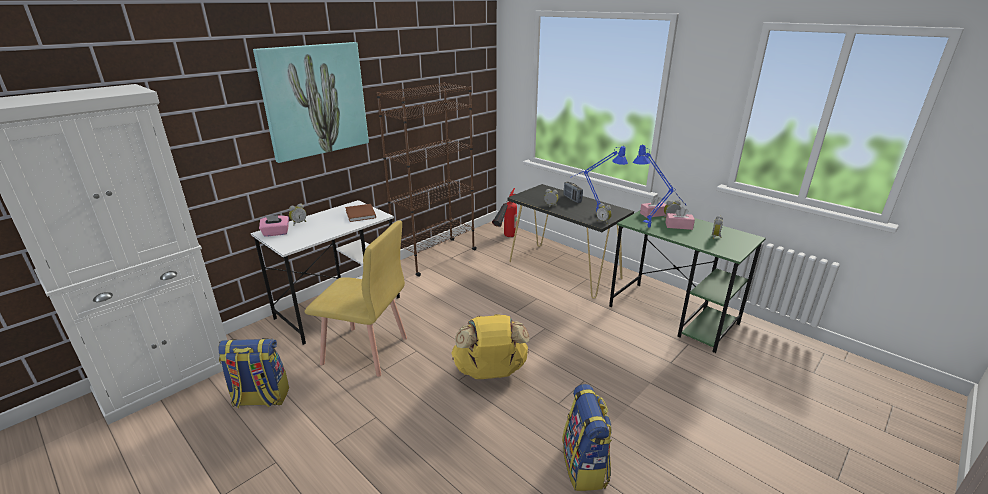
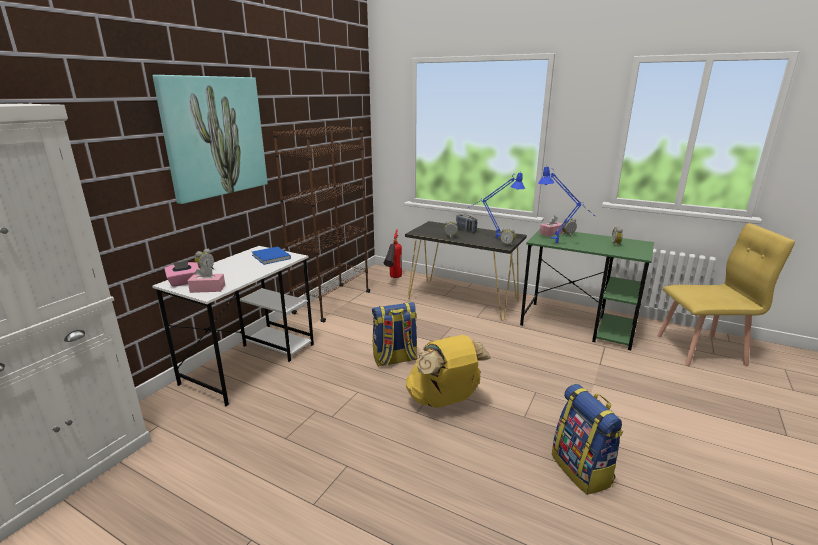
camera: 15 degrees left, 5 degrees down
backpack [218,338,289,408] -> backpack moved to [372,302,418,367]
yellow chair [304,221,407,377] -> yellow chair moved to [657,223,795,366]
brown book [345,204,376,222] -> blue book [252,247,291,265]
pink tissue box [665,207,695,230] -> pink tissue box moved to [188,265,225,293]

